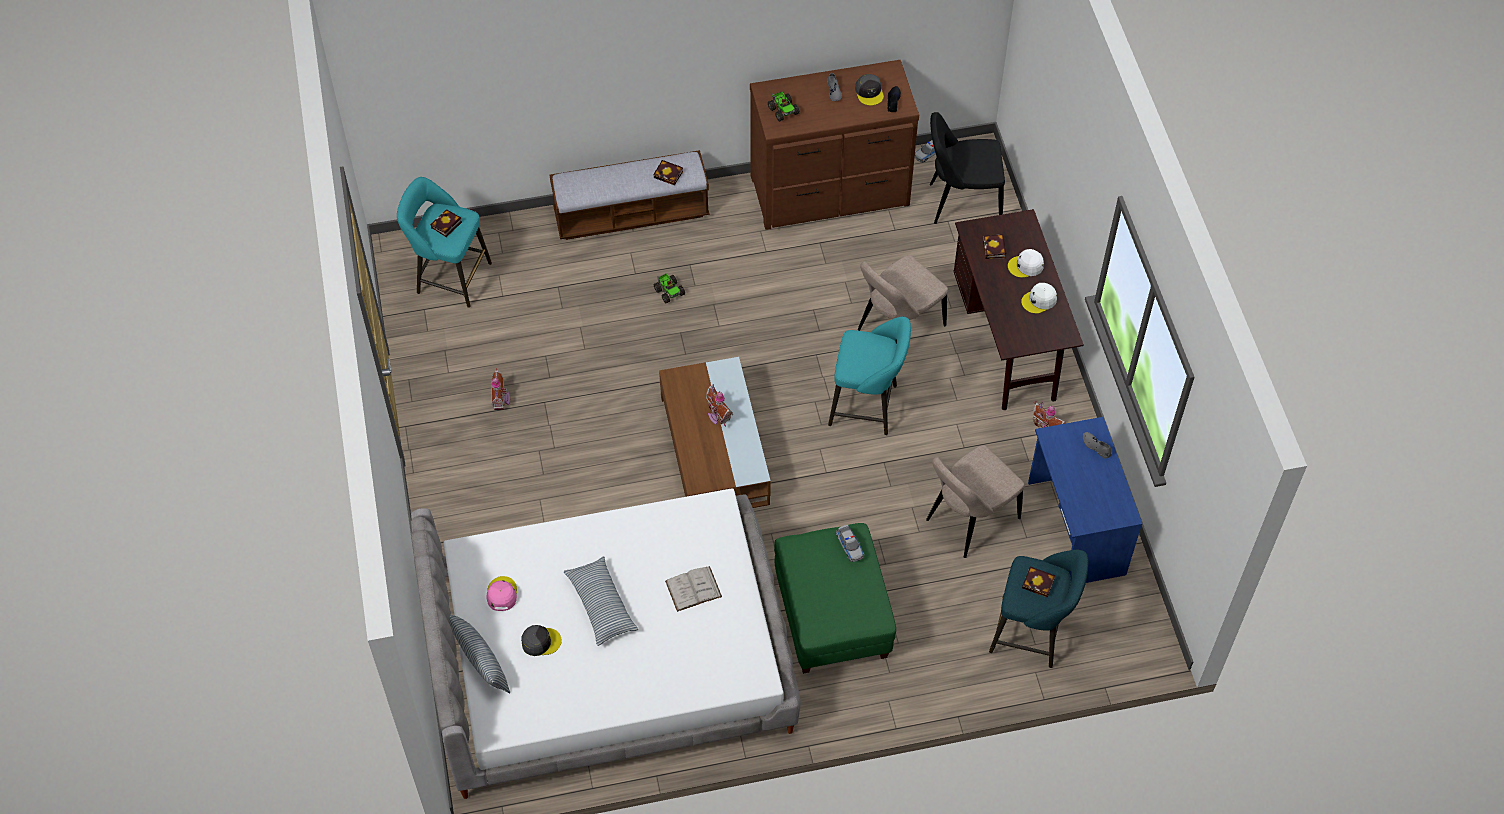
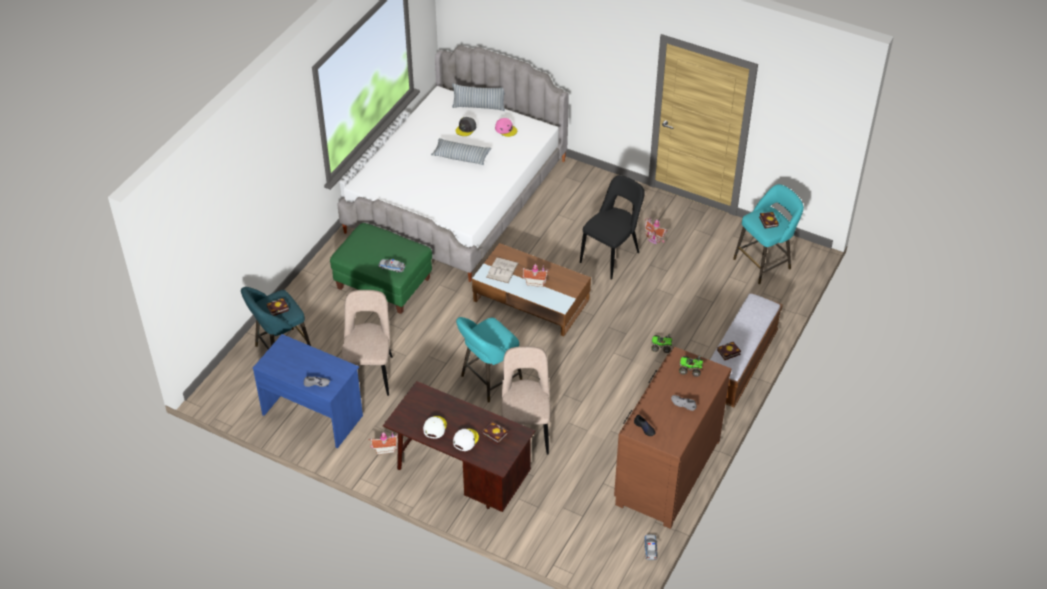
camera: 130 degrees right, 10 degrees down
white book [665,566,722,612] -> white book moved to [486,257,519,283]
grey cap [855,74,884,106] -> none
black chair [930,112,1005,224] -> black chair moved to [580,175,645,280]

